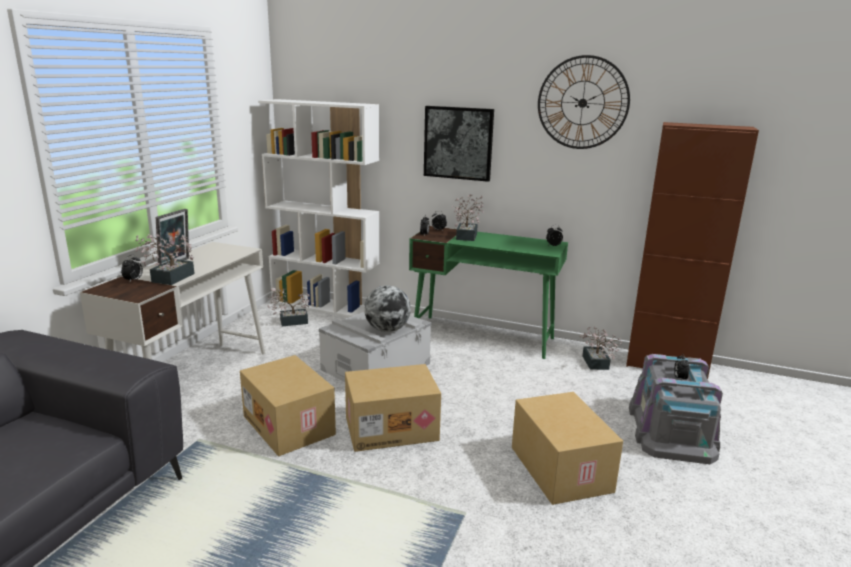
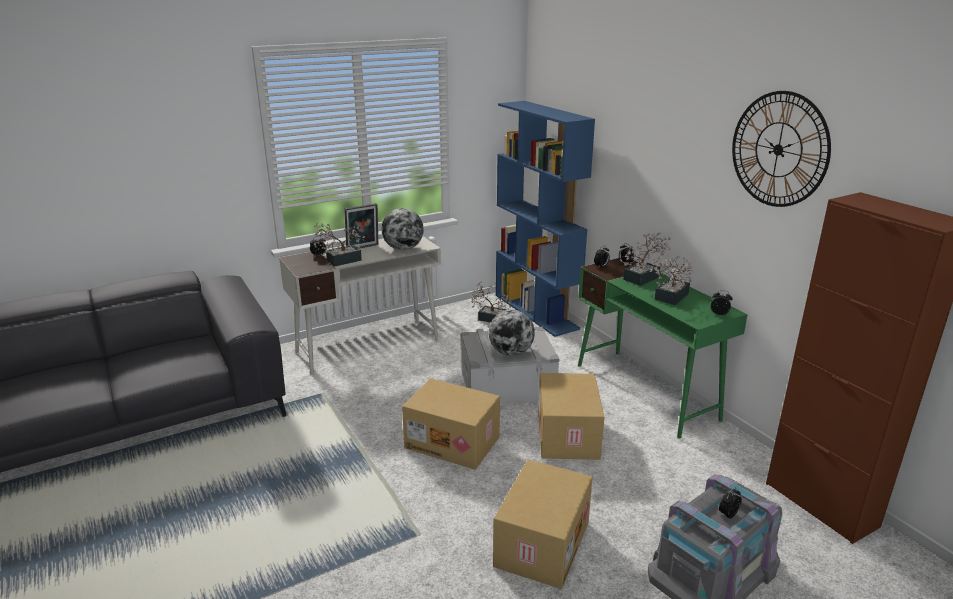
camera: 40 degrees right, 5 degrees up
cardboard box [240,355,336,456] -> cardboard box moved to [538,373,604,460]
white bookcase [258,99,379,317] -> blue bookcase [496,101,595,337]
picture [424,106,494,182] -> none
potted plant [580,326,622,370] -> potted plant moved to [650,256,693,305]
none -> globe [382,208,424,250]

